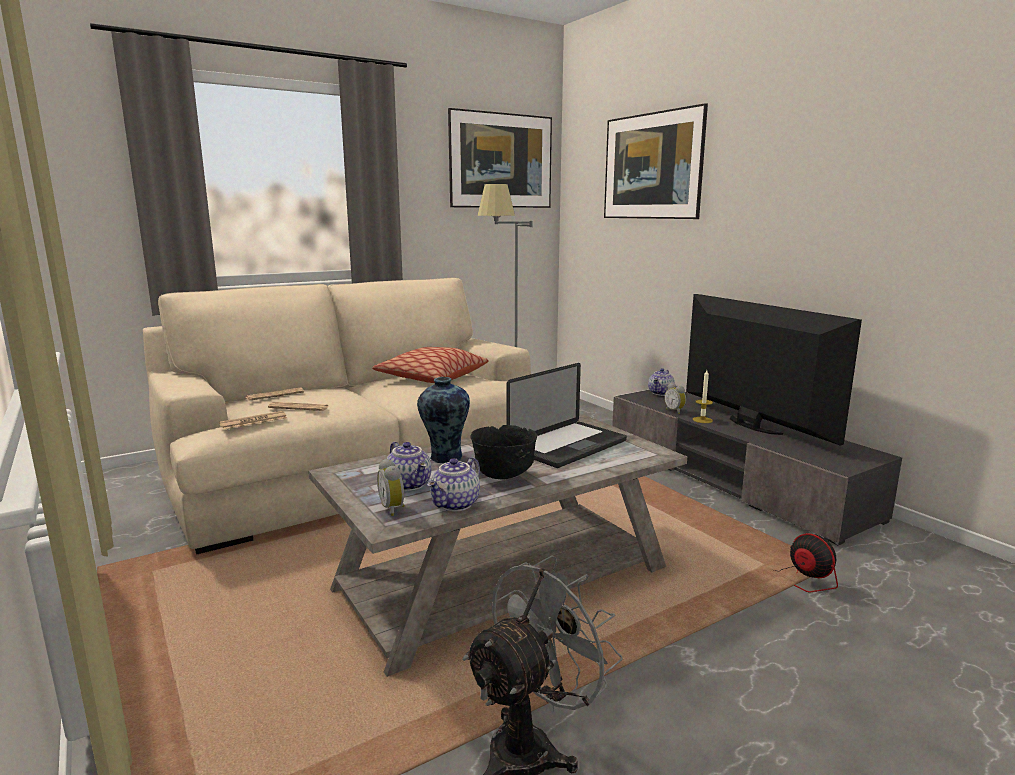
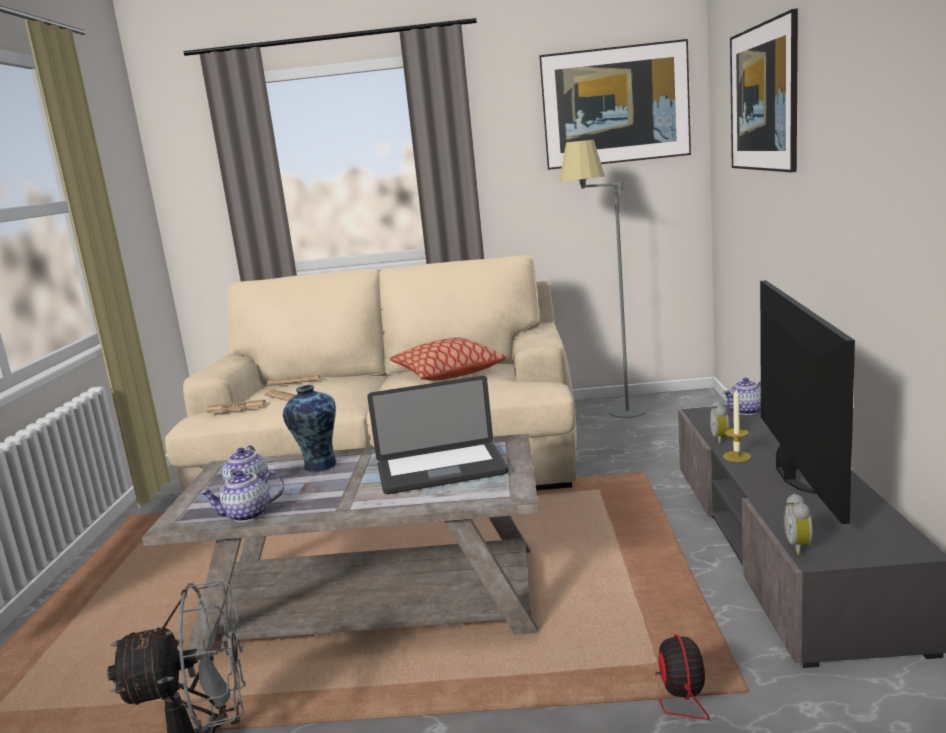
camera: 35 degrees right, 0 degrees up
alarm clock [377,459,405,516] -> alarm clock moved to [784,493,813,555]
black bowl [471,425,537,480] -> none

